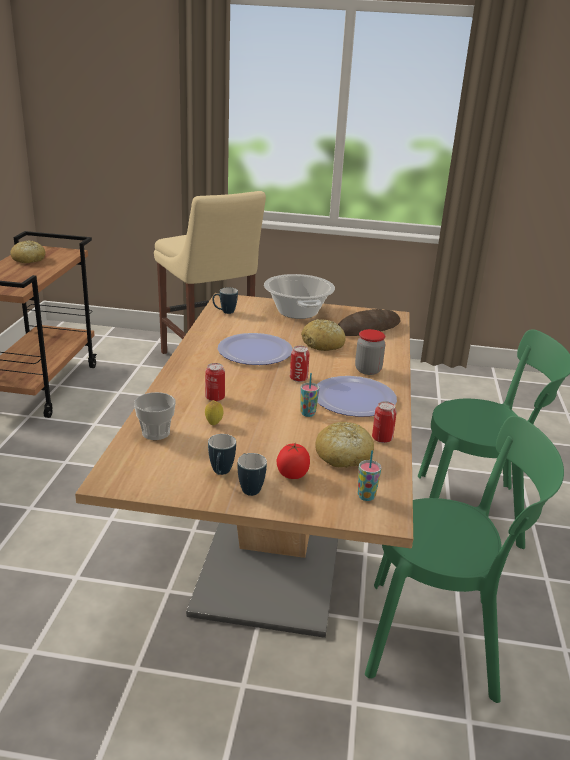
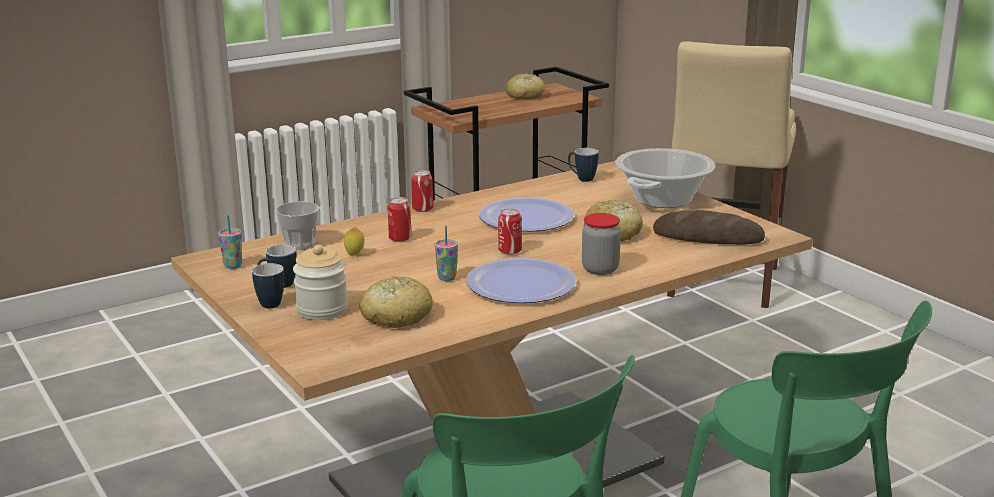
camera: 50 degrees right, 5 degrees down
tomato [276,443,310,479] -> jar [293,245,348,320]
cup [358,450,382,501] -> cup moved to [218,215,242,269]
can [372,401,397,443] -> can moved to [411,170,433,212]

